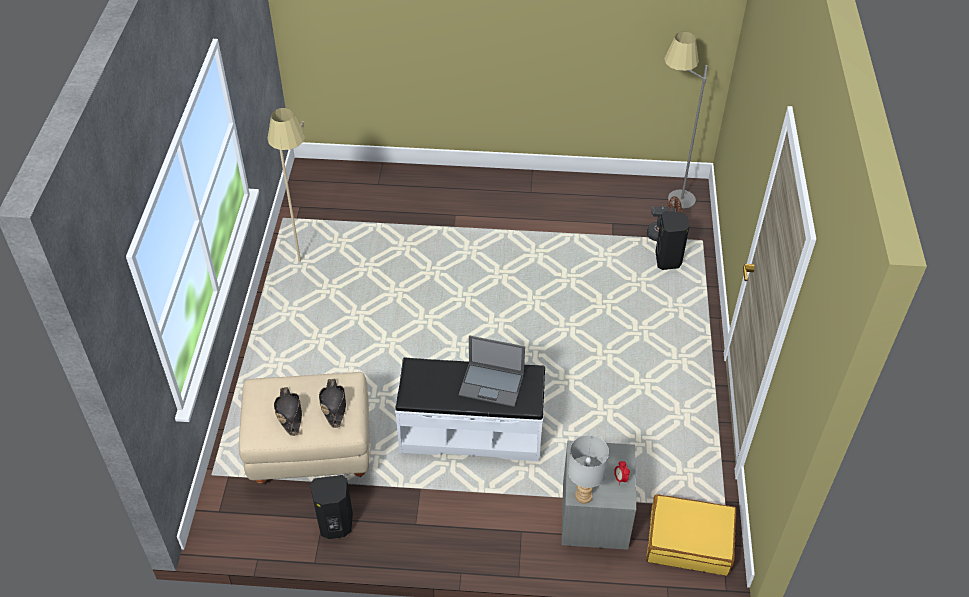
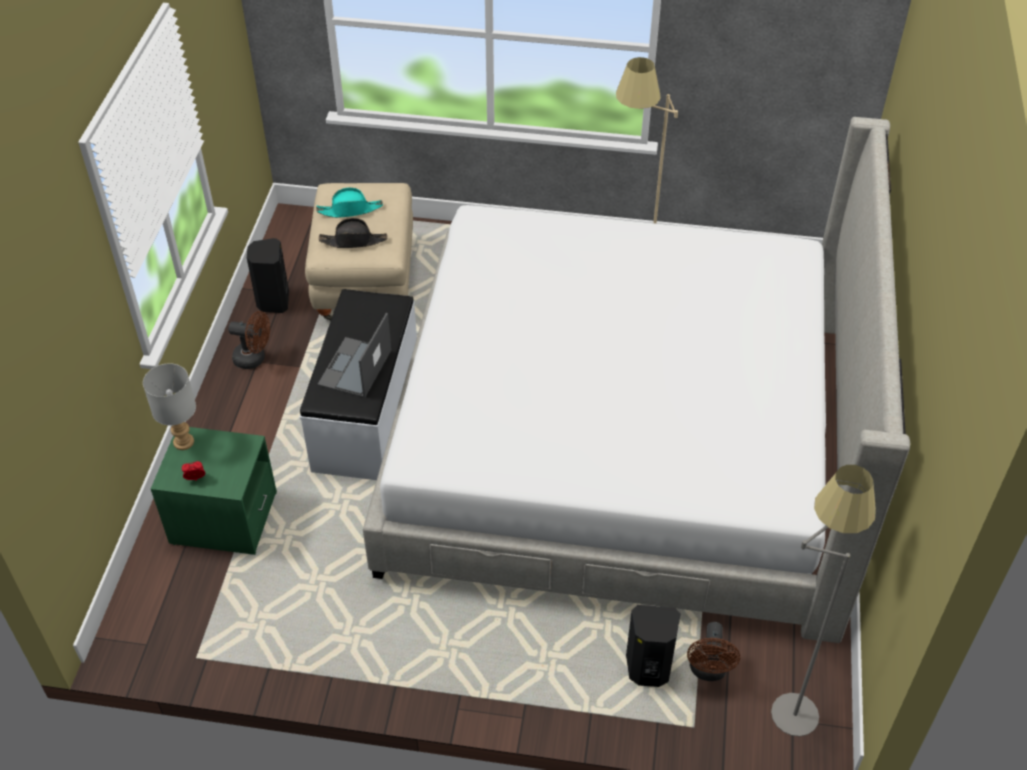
camera: 95 degrees right, 0 degrees up
black hat [274,387,302,436] -> turquoise hat [316,187,383,218]
grey nightstand [561,440,636,550] -> green nightstand [151,427,277,555]
yellow suitcase [646,494,736,576] -> none
none -> brown fan [228,311,270,369]
none -> bed [363,117,910,643]

